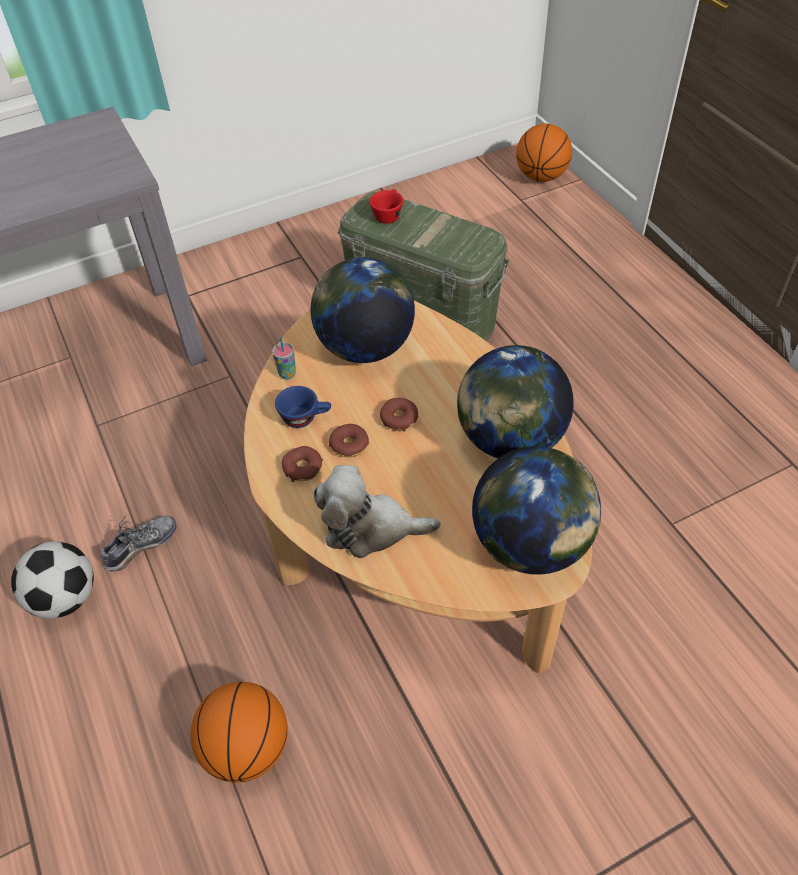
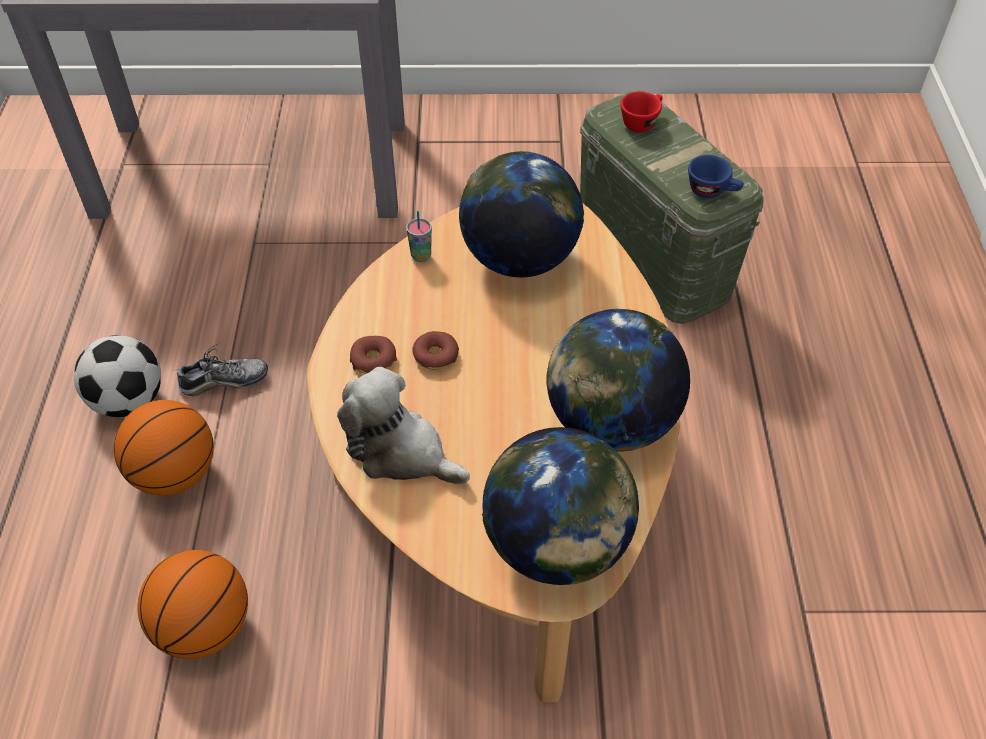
camera: 25 degrees right, 0 degrees up
blue cup [275,386,331,428] -> blue cup moved to [688,155,744,198]
donut [380,398,418,432] -> none
basketball [516,124,572,182] -> basketball moved to [114,400,214,496]

